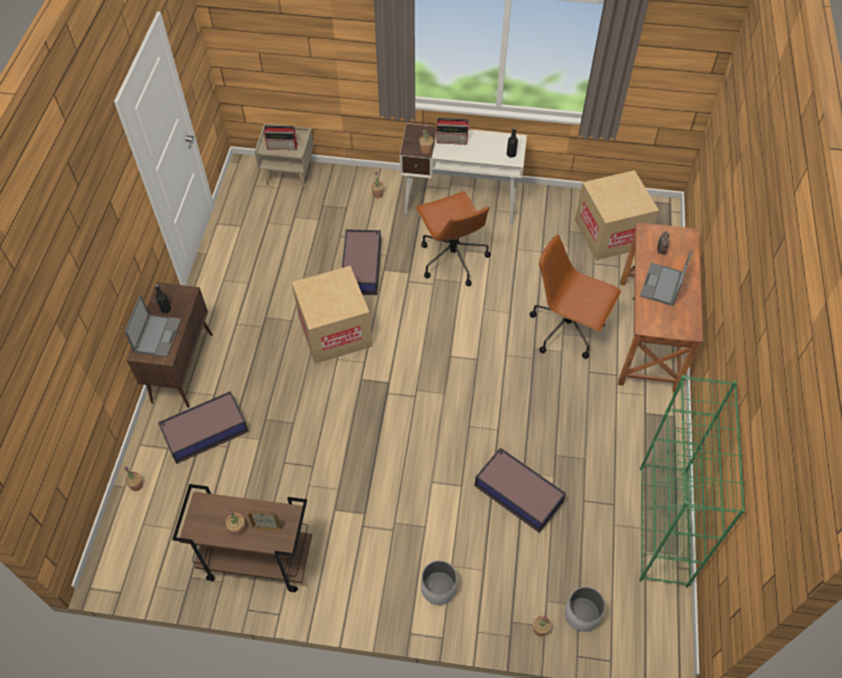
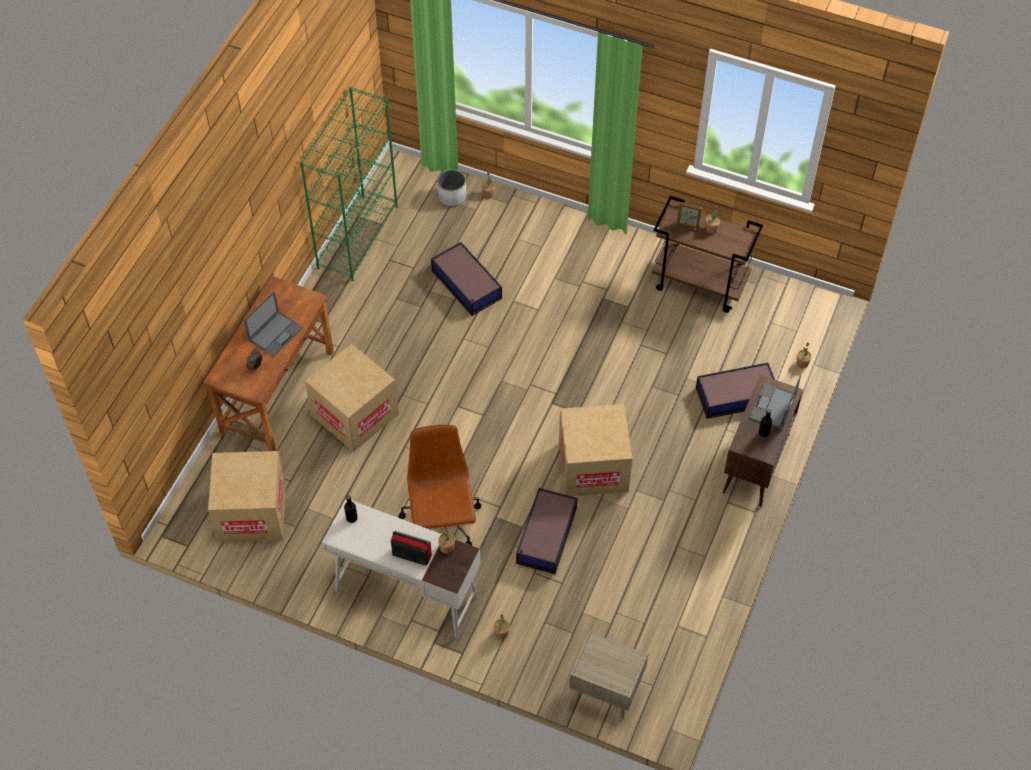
camera: 165 degrees left, 0 degrees up
radio [264,125,297,150] -> none
white planter [421,560,457,605] -> none
brown office chair [530,235,621,359] -> cardboard box [305,344,399,452]

